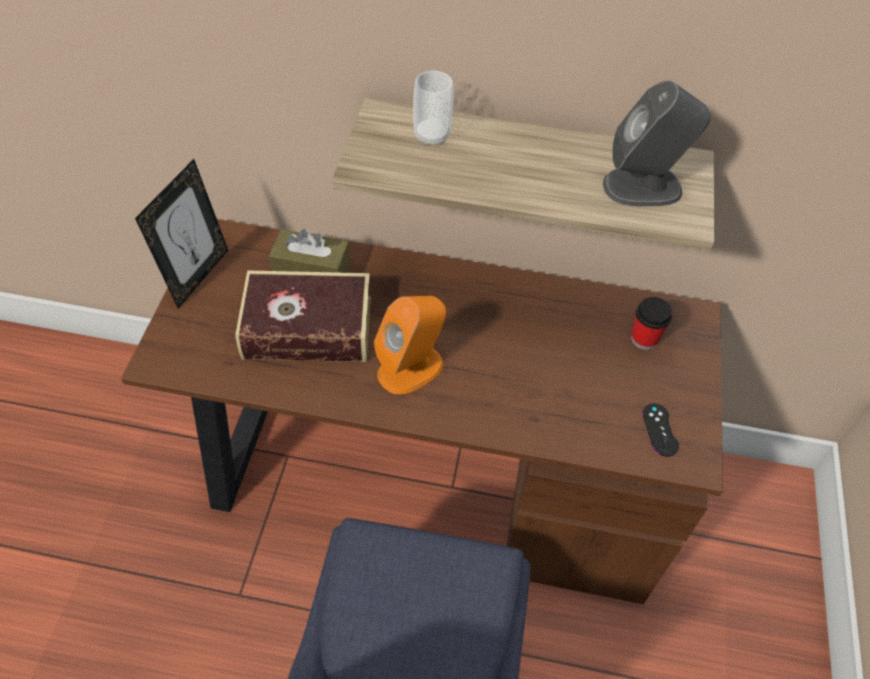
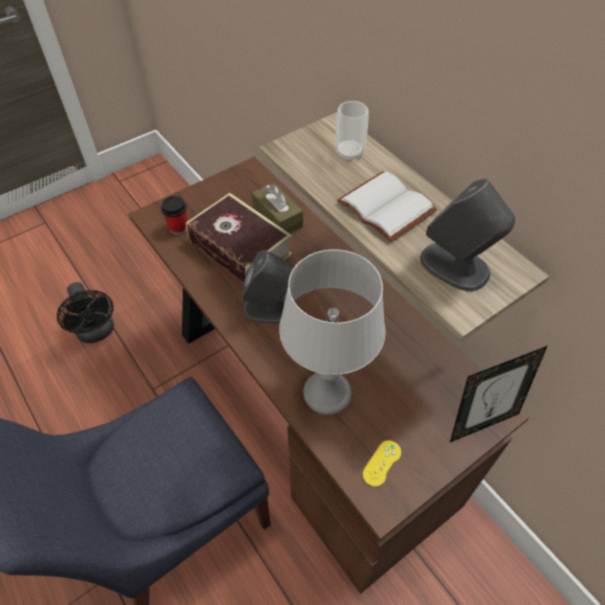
camera: 45 degrees right, 0 degrees up
picture frame [135,159,228,309] -> picture frame moved to [450,346,547,442]
orange speaker [374,296,446,395] -> grey speaker [242,250,295,324]
cup [631,297,672,350] -> cup moved to [161,196,188,235]
black game controller [642,403,679,457] -> yellow game controller [362,440,401,487]
none -> black fan [57,282,114,343]
none -> grey table lamp [279,250,386,415]
none -> white book [337,171,437,242]

